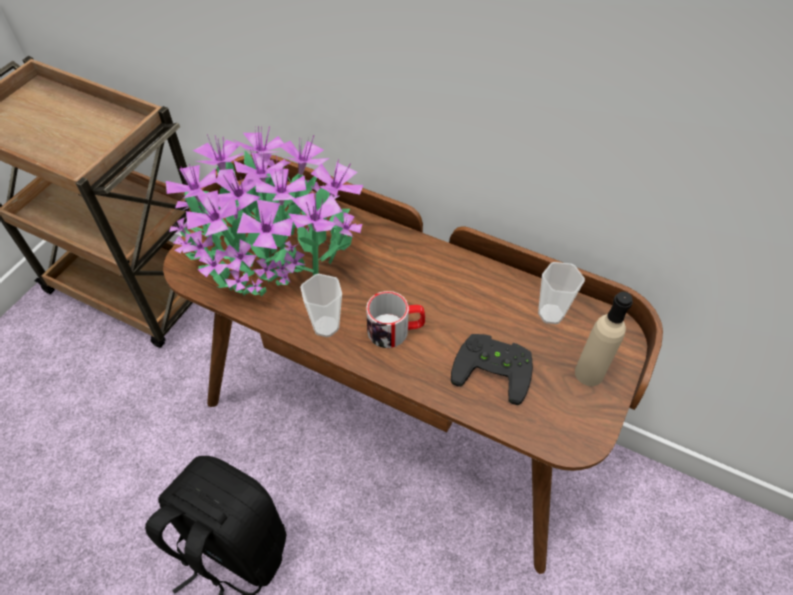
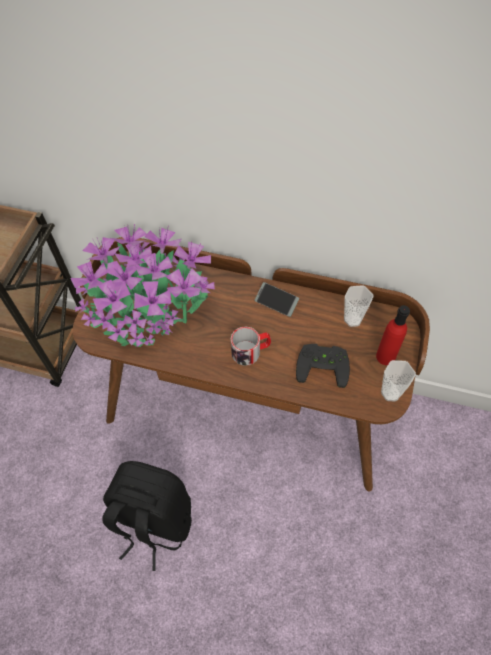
camera: 10 degrees left, 5 degrees up
cup [300,274,342,337] -> cup moved to [381,360,416,401]
beige bottle [575,292,633,386] -> red bottle [376,305,410,365]
none -> phone [255,282,299,317]

